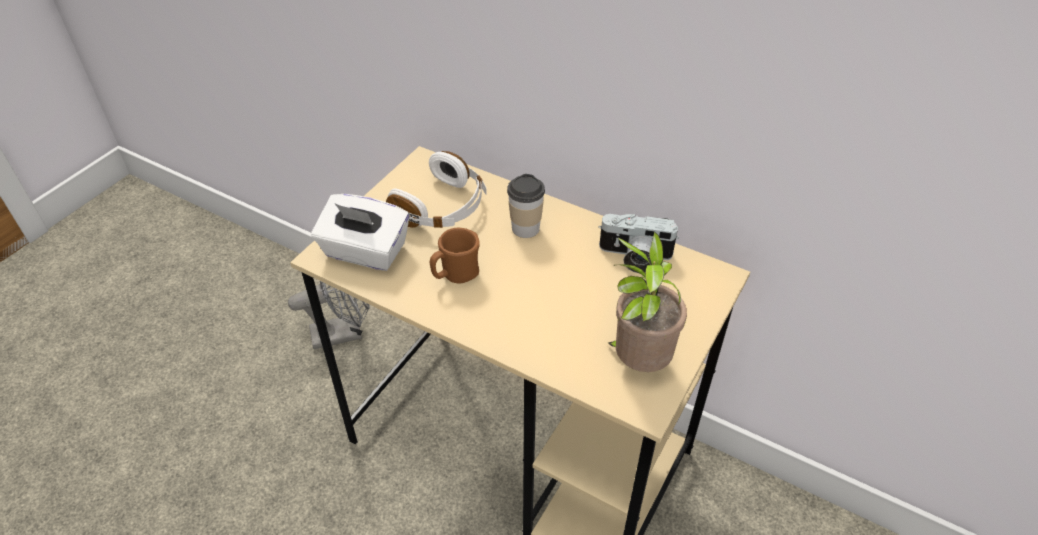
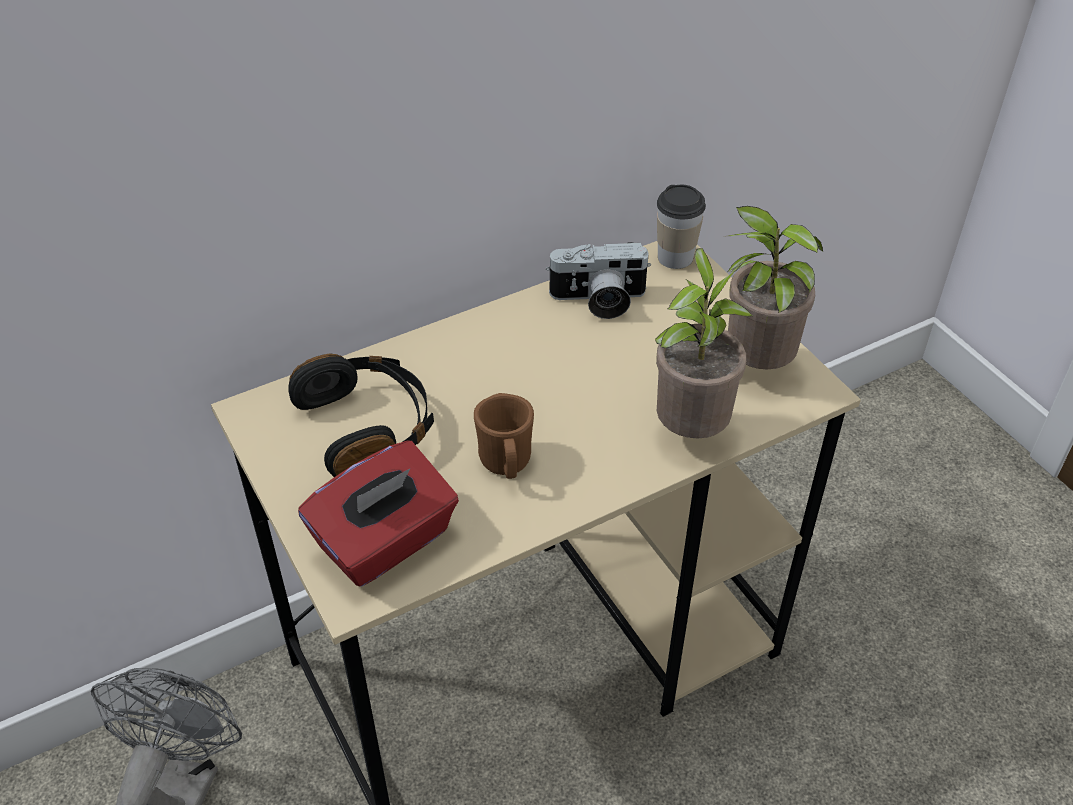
camera: 60 degrees left, 0 degrees up
white tissue box [311,194,409,271] -> red tissue box [298,440,459,587]
white headphones [386,151,487,228] -> black headphones [289,353,434,477]
cup [507,174,545,238] -> cup moved to [657,185,706,269]
camera [598,214,679,273] -> camera turned 45 degrees clockwise [546,242,651,319]
none -> potted plant [655,248,752,439]

